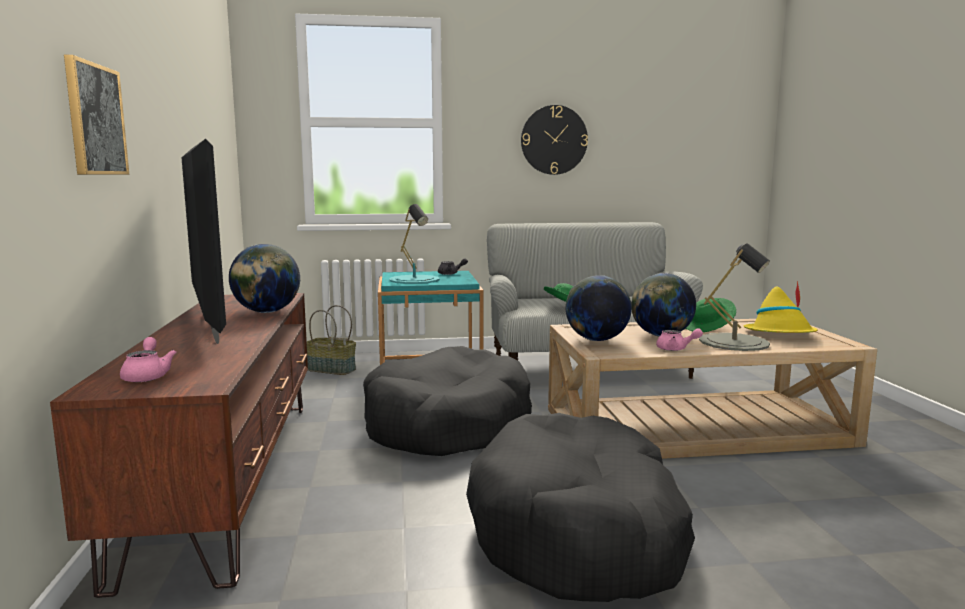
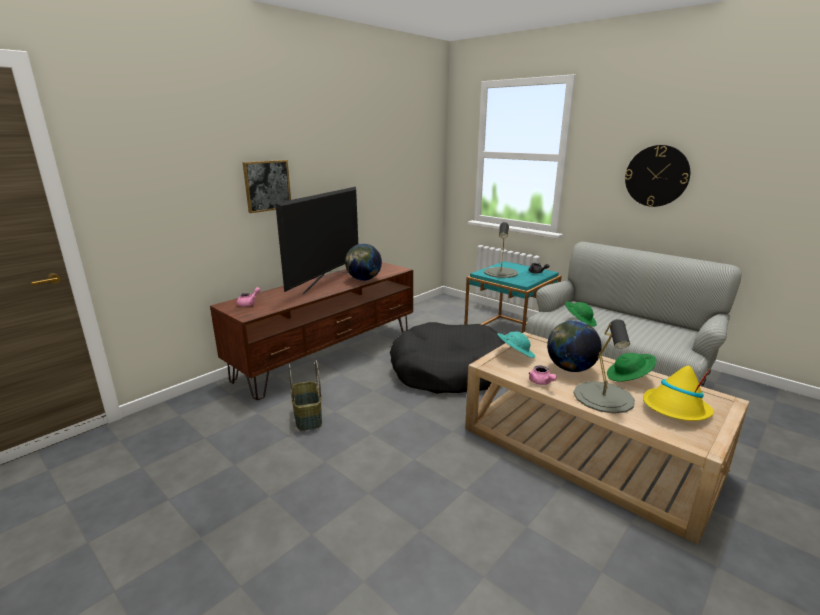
camera: 50 degrees right, 10 degrees up
basket [307,305,356,375] -> basket moved to [289,360,322,431]
turquoise table lamp [389,204,440,284] -> grey table lamp [484,222,518,278]
black dog bed [466,413,695,602] -> none
globe [566,275,632,341] -> turquoise hat [497,331,535,358]

